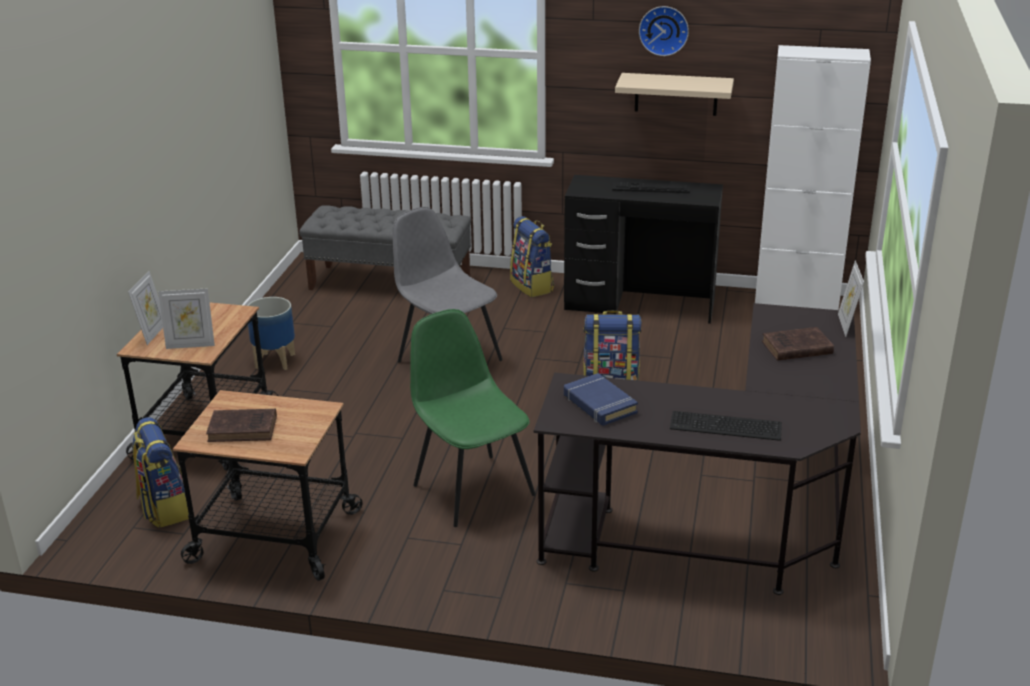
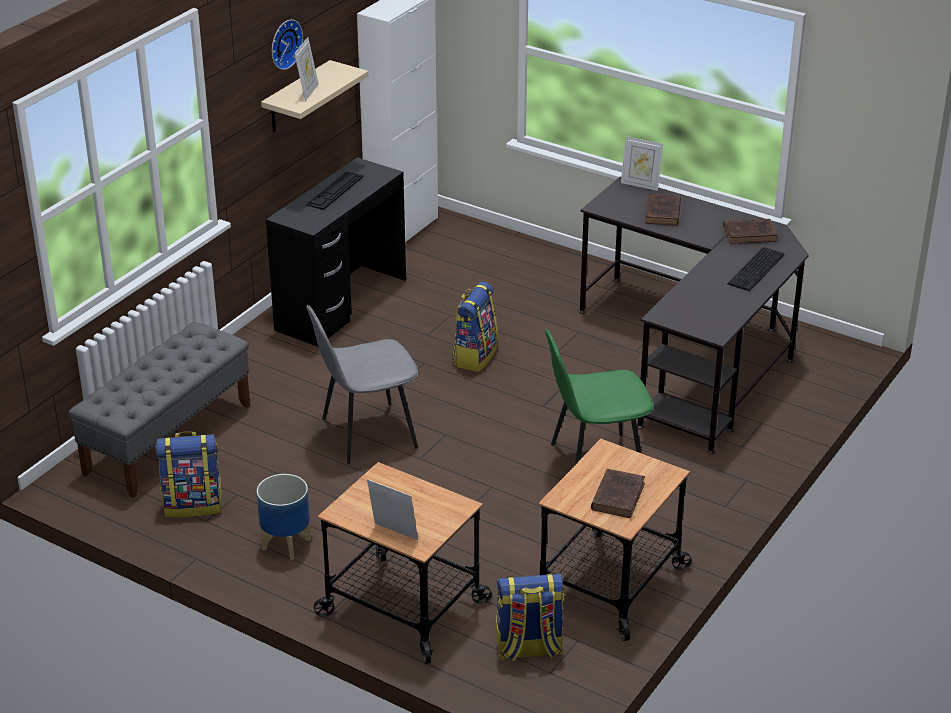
camera: 70 degrees left, 5 degrees up
picture frame [158,288,215,349] -> picture frame moved to [294,37,319,101]
backpack [510,216,554,297] -> backpack moved to [156,431,222,518]
blue book [564,373,638,426] -> none
none -> brown book [723,219,778,244]

